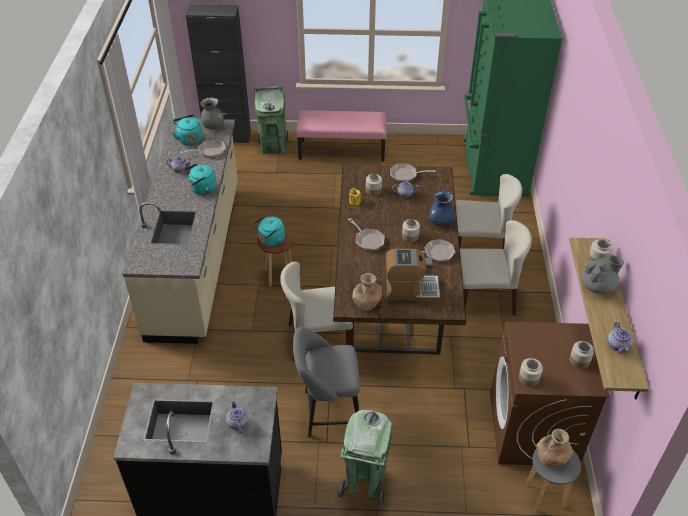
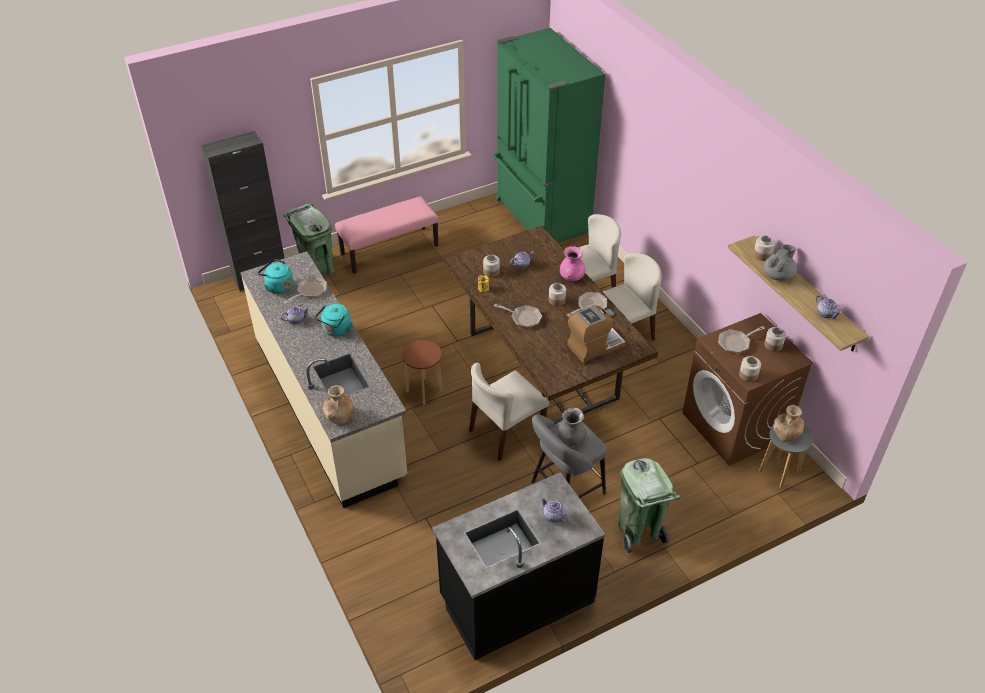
camera: 30 degrees left, 0 degrees up
grey vase [201,97,224,129] -> grey vase moved to [558,408,587,446]
turquoise kettle [253,216,285,246] -> none
brown vase [352,273,382,311] -> brown vase moved to [323,385,354,425]
frying pan [390,164,435,182] -> frying pan moved to [718,326,765,354]
blue vase [429,190,455,226] -> pink vase [560,246,585,281]

